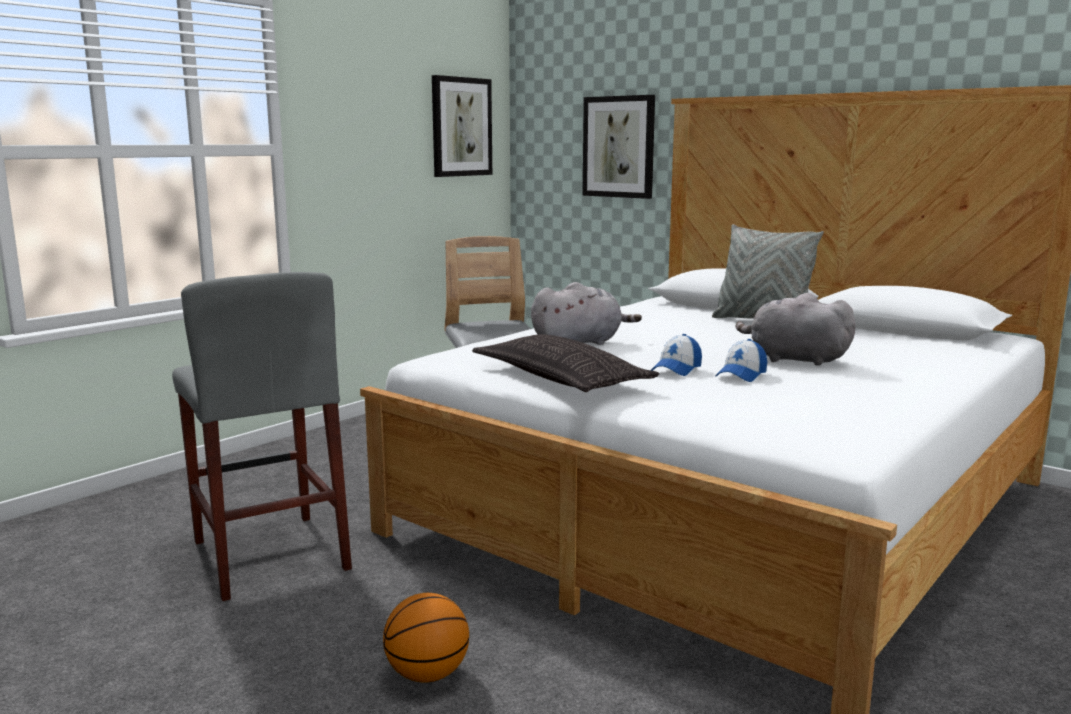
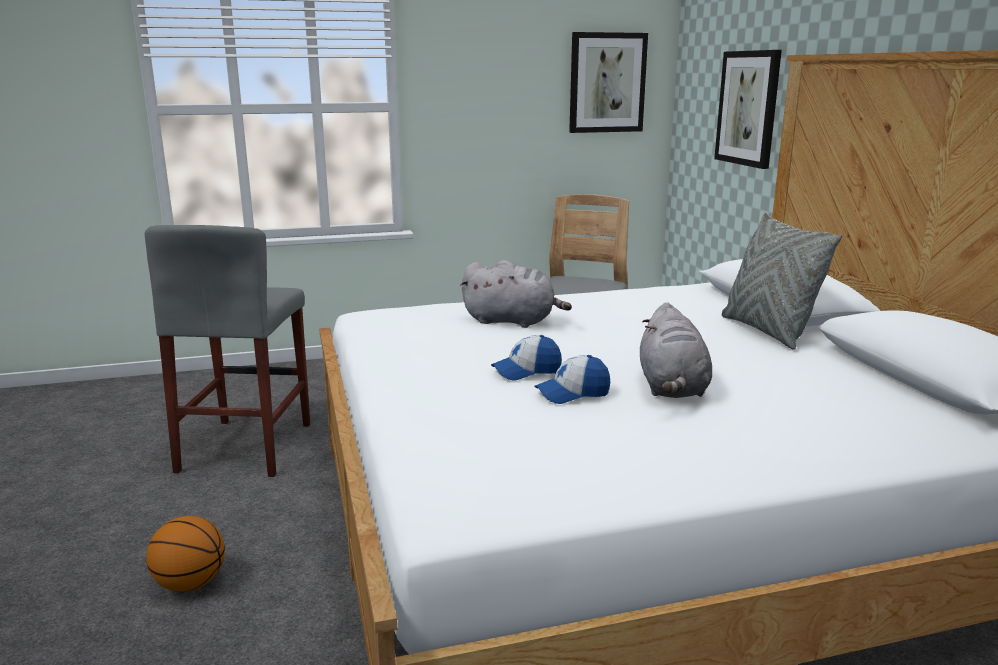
camera: 35 degrees right, 5 degrees up
pillow [472,334,659,392] -> none
grey plush toy [736,293,855,366] -> grey plush toy turned 150 degrees counterclockwise [640,302,712,398]

